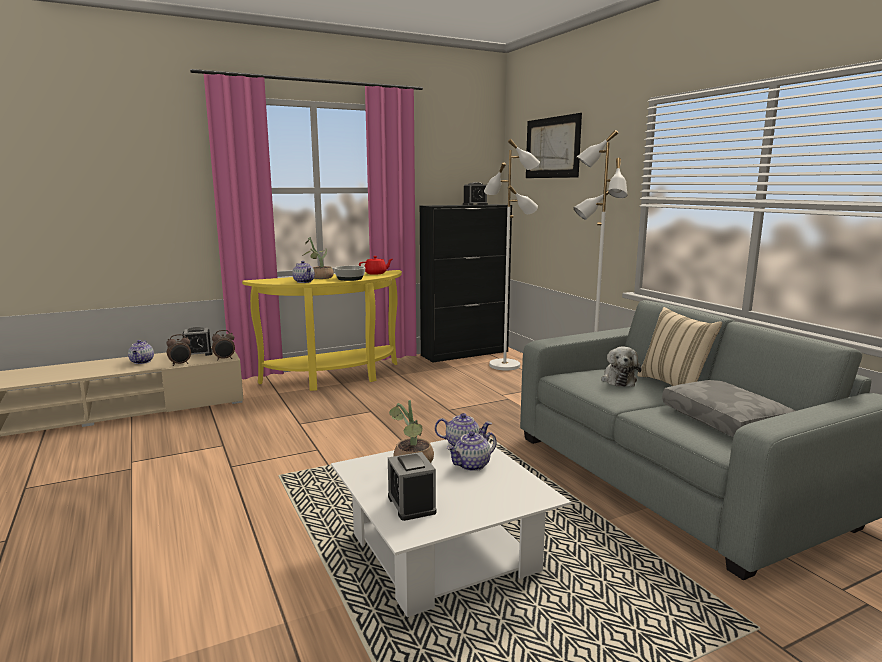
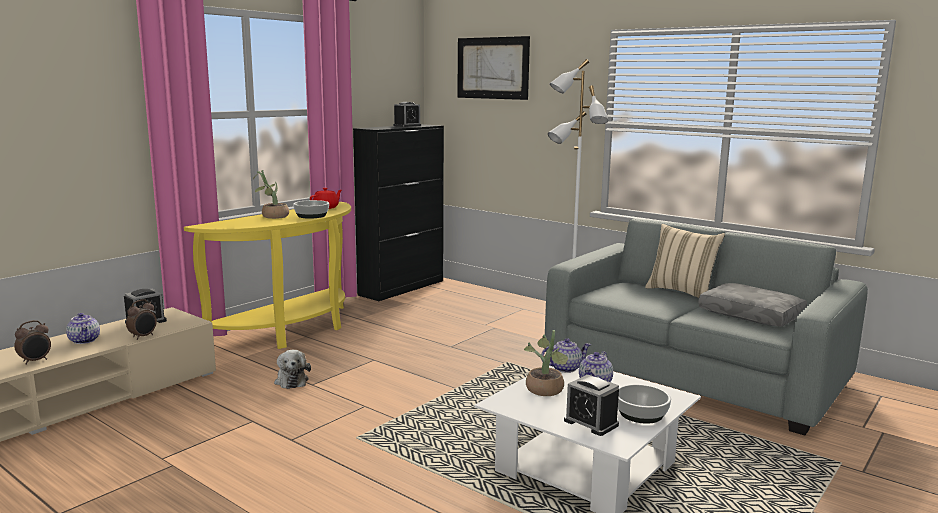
camera: 25 degrees left, 0 degrees up
alarm clock [212,330,235,359] -> alarm clock moved to [14,320,51,365]
teapot [292,261,315,283] -> none
white floor lamp [484,139,540,370] -> none
plush toy [601,346,642,387] -> plush toy moved to [274,350,311,389]
none -> bowl [618,384,671,424]

